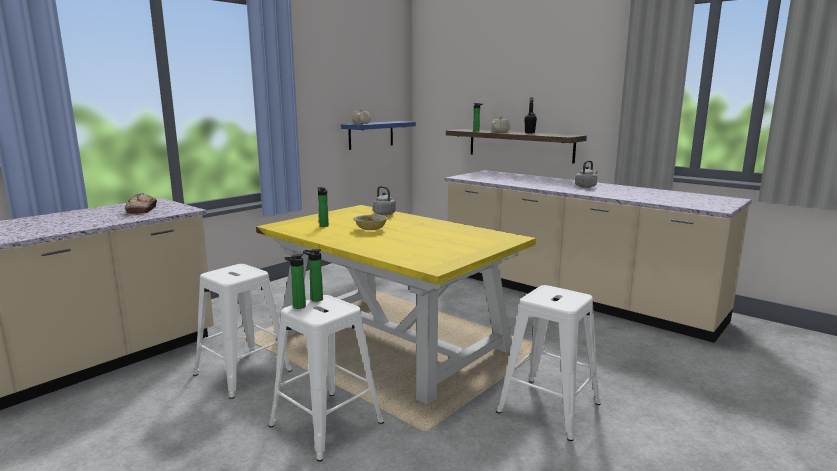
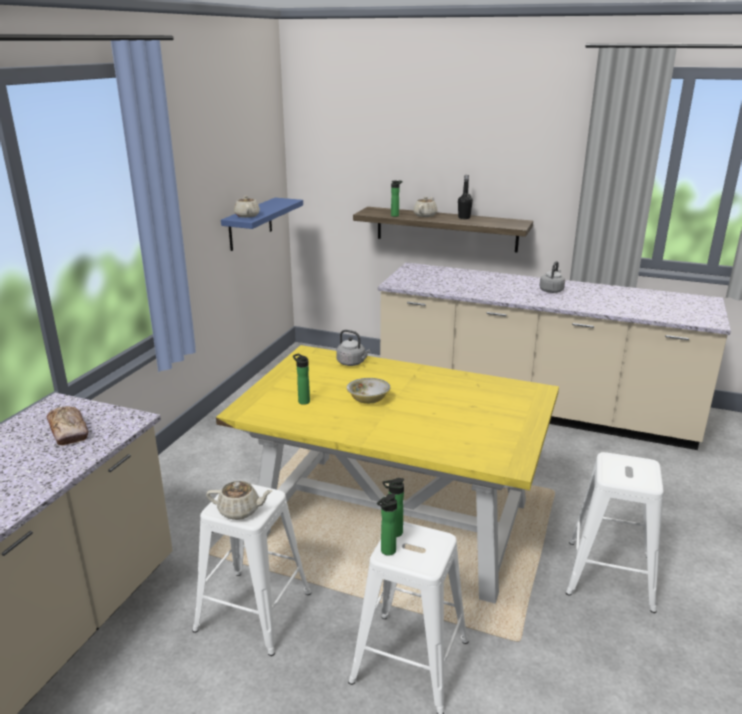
camera: 20 degrees left, 10 degrees up
none -> beige teapot [206,481,273,520]

